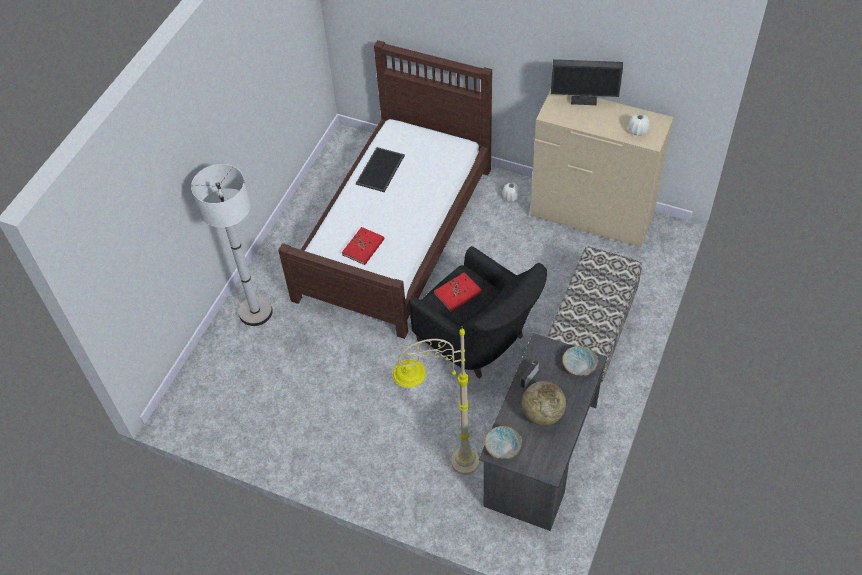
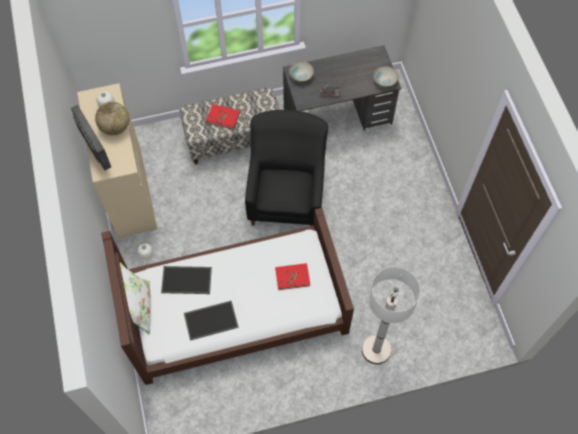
camera: 130 degrees left, 10 degrees up
beige floor lamp [392,328,479,475] -> none
red book [434,272,482,312] -> red book moved to [206,104,240,130]
globe [522,381,566,426] -> globe moved to [95,102,129,135]
none -> white pillow [120,263,151,334]
none -> tray [161,266,212,294]

